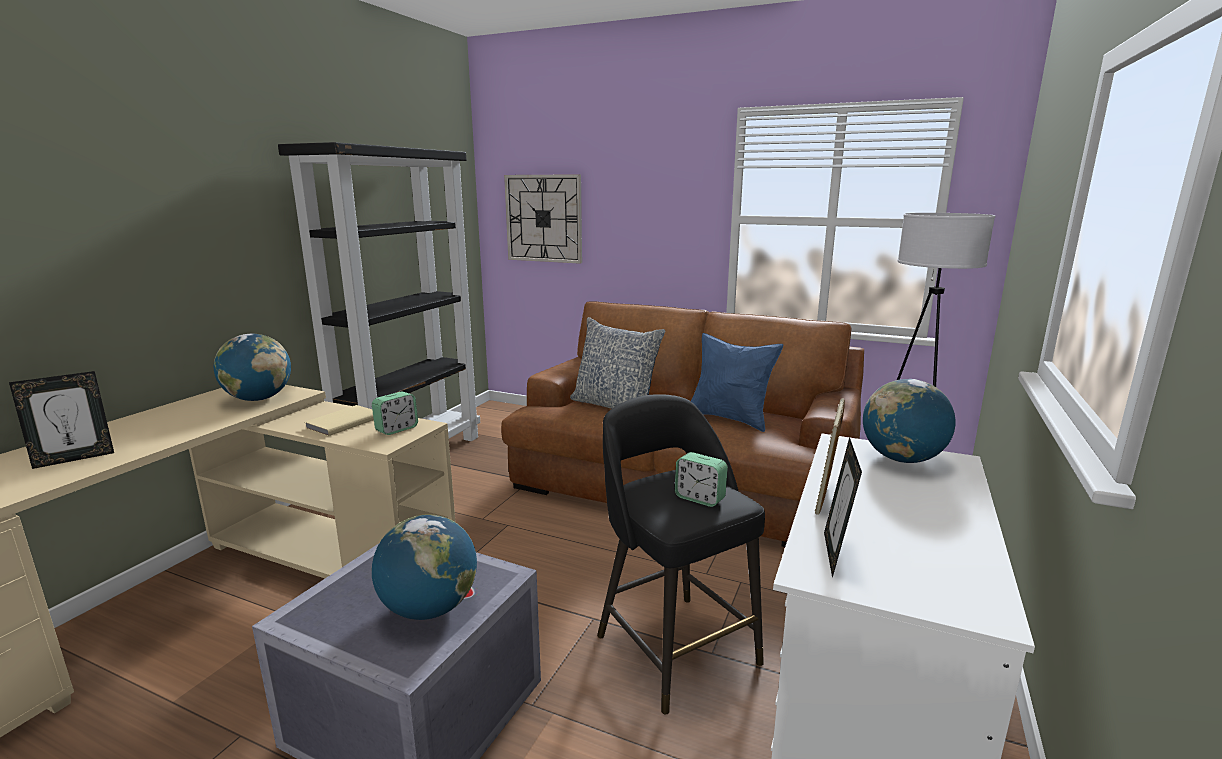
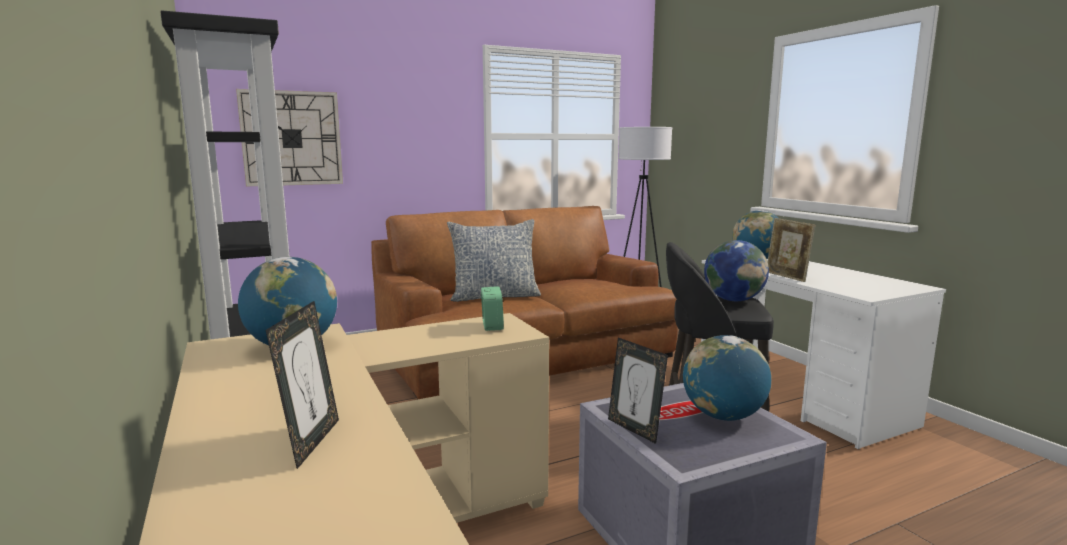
camera: 50 degrees left, 5 degrees down
beige book [305,405,374,436] -> none
alarm clock [675,452,728,507] -> globe [704,240,769,301]
blue pillow [691,333,783,432] -> none
picture frame [824,437,862,578] -> picture frame moved to [608,337,668,444]

